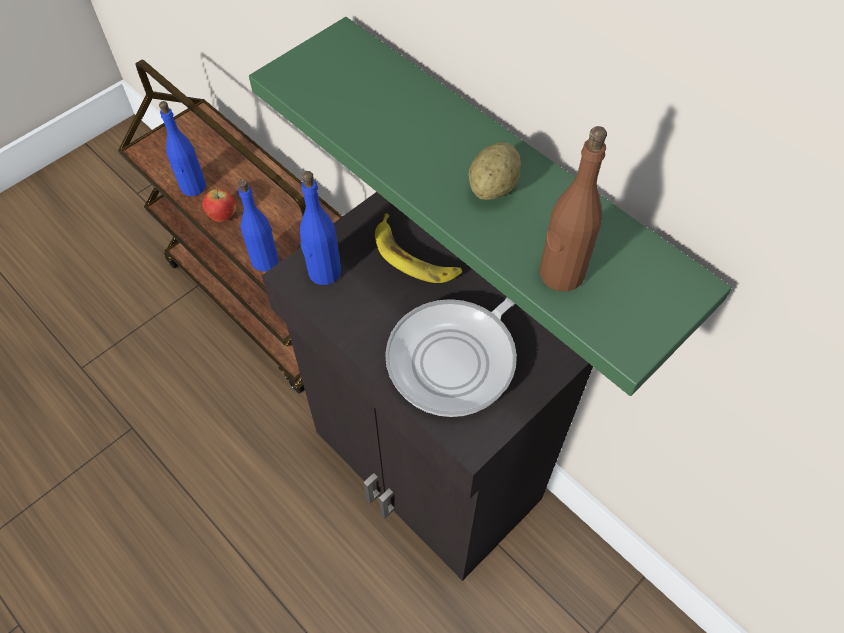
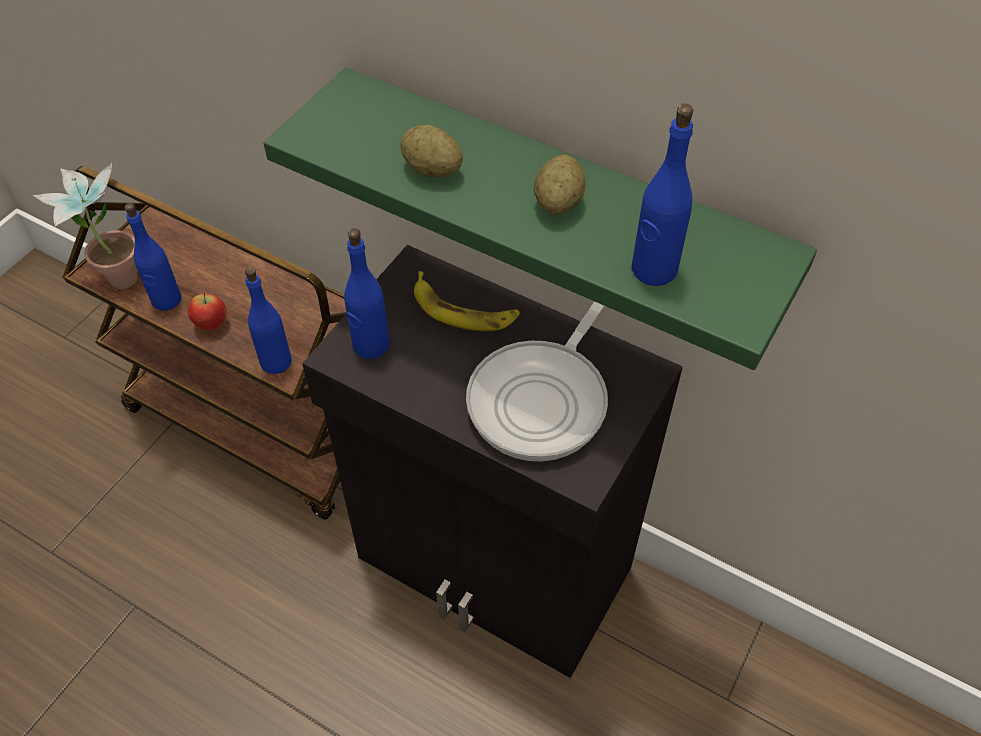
camera: 15 degrees left, 5 degrees down
brown bottle [540,126,607,292] -> blue bottle [631,104,693,286]
none -> potted plant [32,162,138,289]
none -> potato [400,125,463,178]

